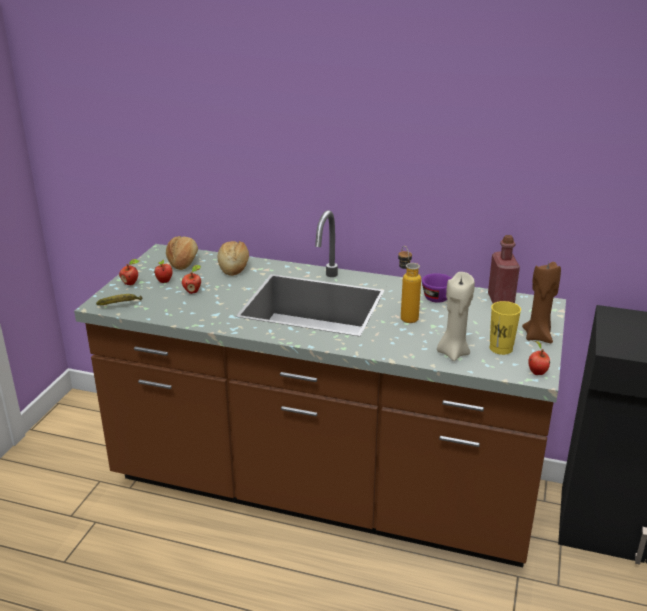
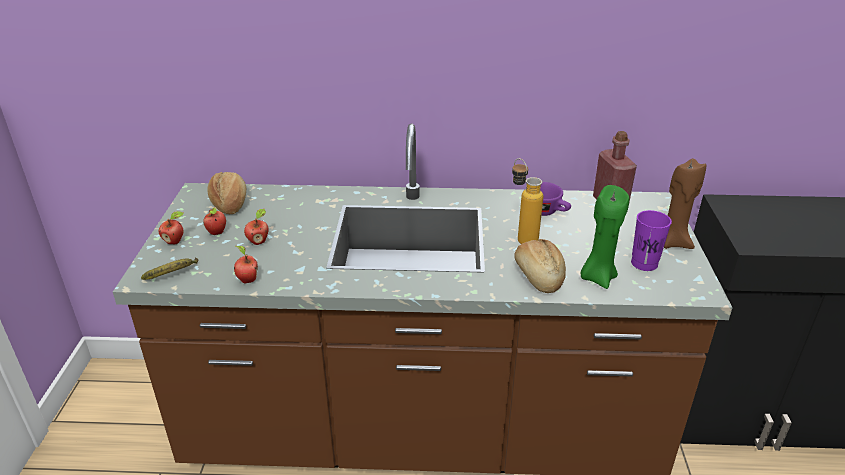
camera: 15 degrees left, 5 degrees up
bread [218,241,249,276] -> bread moved to [514,239,566,293]
beige candle [437,272,475,361] -> green candle [580,185,629,289]
yellow cup [490,301,521,355] -> purple cup [631,210,672,271]
apple [528,340,550,375] -> apple moved to [234,246,258,283]

